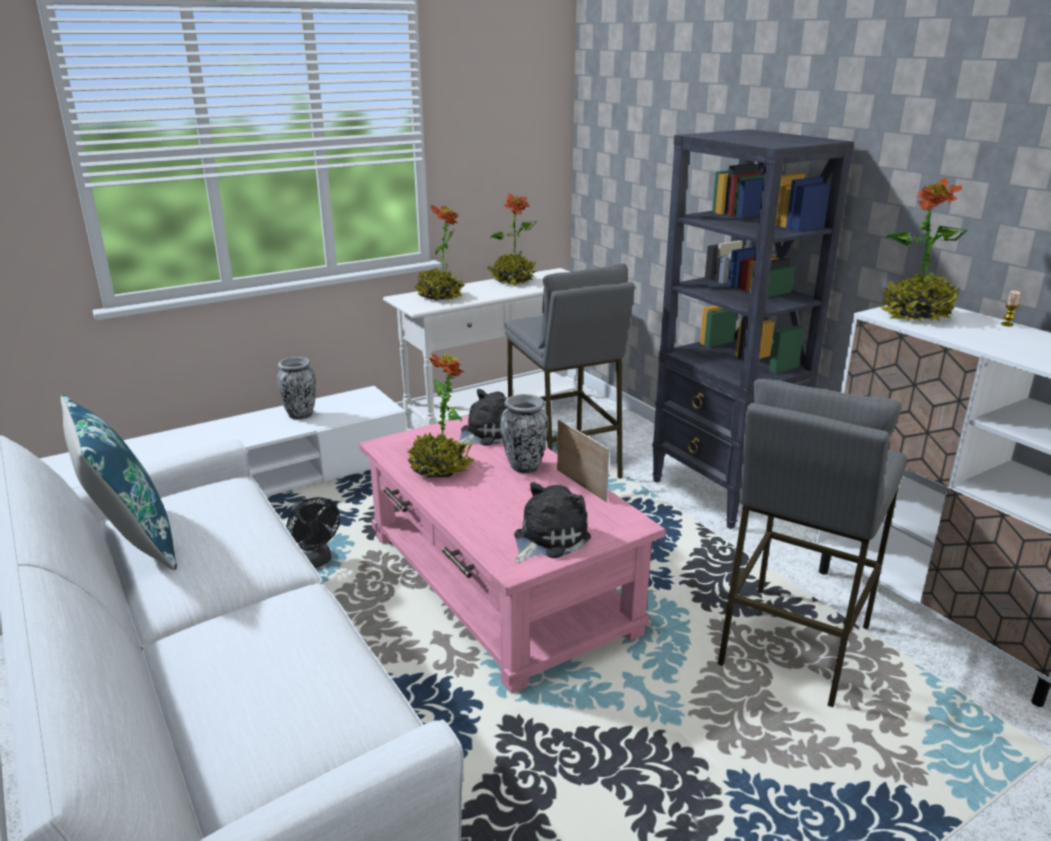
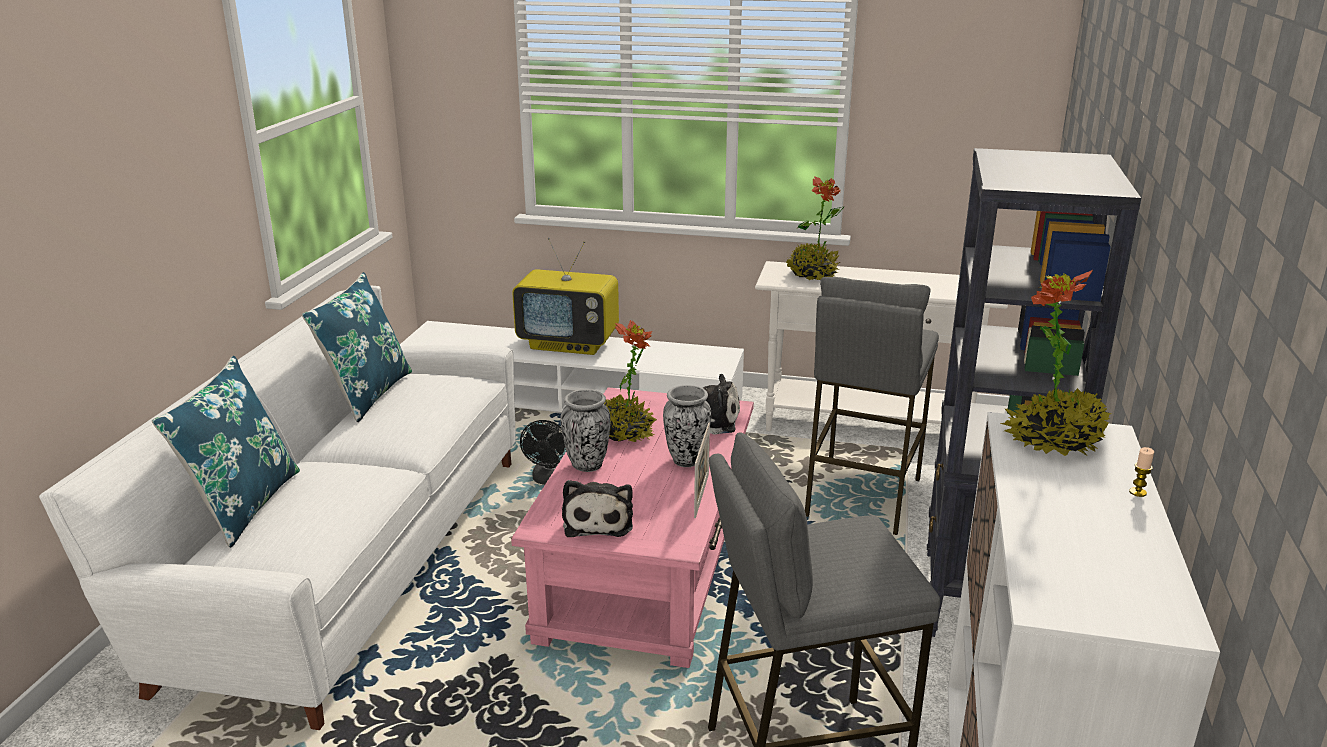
camera: 45 degrees right, 0 degrees up
vase [277,357,316,419] -> vase moved to [560,389,611,472]
potted plant [487,194,537,286] -> none
plush toy [514,482,591,563] -> plush toy turned 90 degrees clockwise [562,480,633,537]
none -> blue pillow [152,356,300,547]
none -> television [512,237,619,355]

